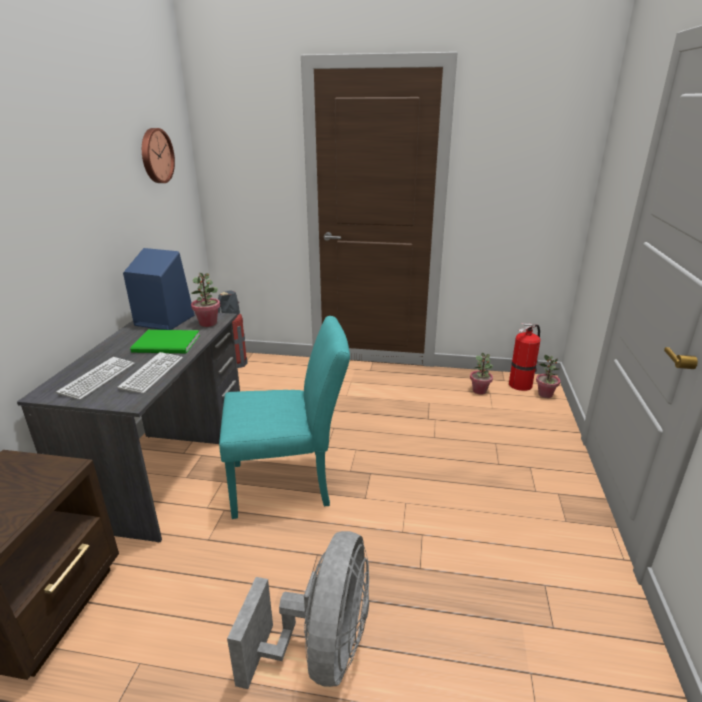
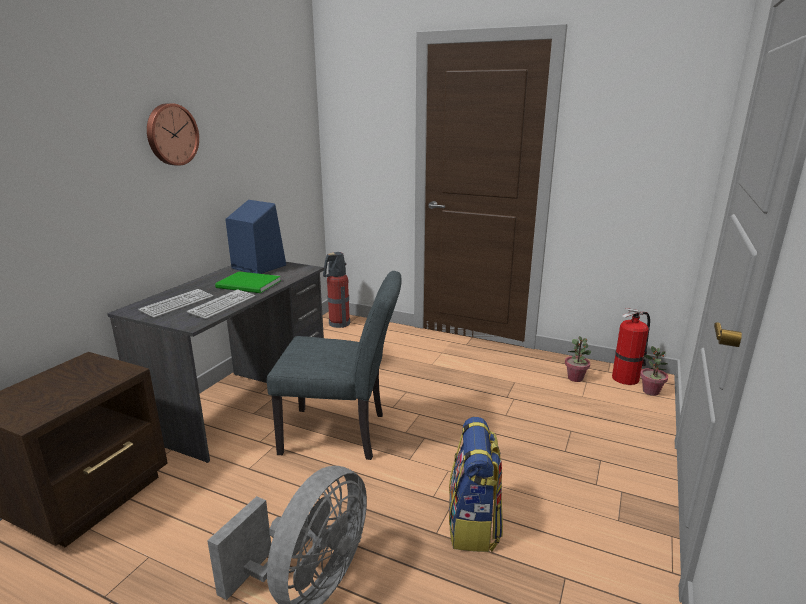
camera: 15 degrees right, 5 degrees down
wall clock [142,128,175,183] -> wall clock moved to [147,103,199,166]
potted plant [191,273,220,327] -> none
turquoise chair [219,316,350,519] -> grey chair [267,271,402,460]
none -> backpack [449,417,503,552]

